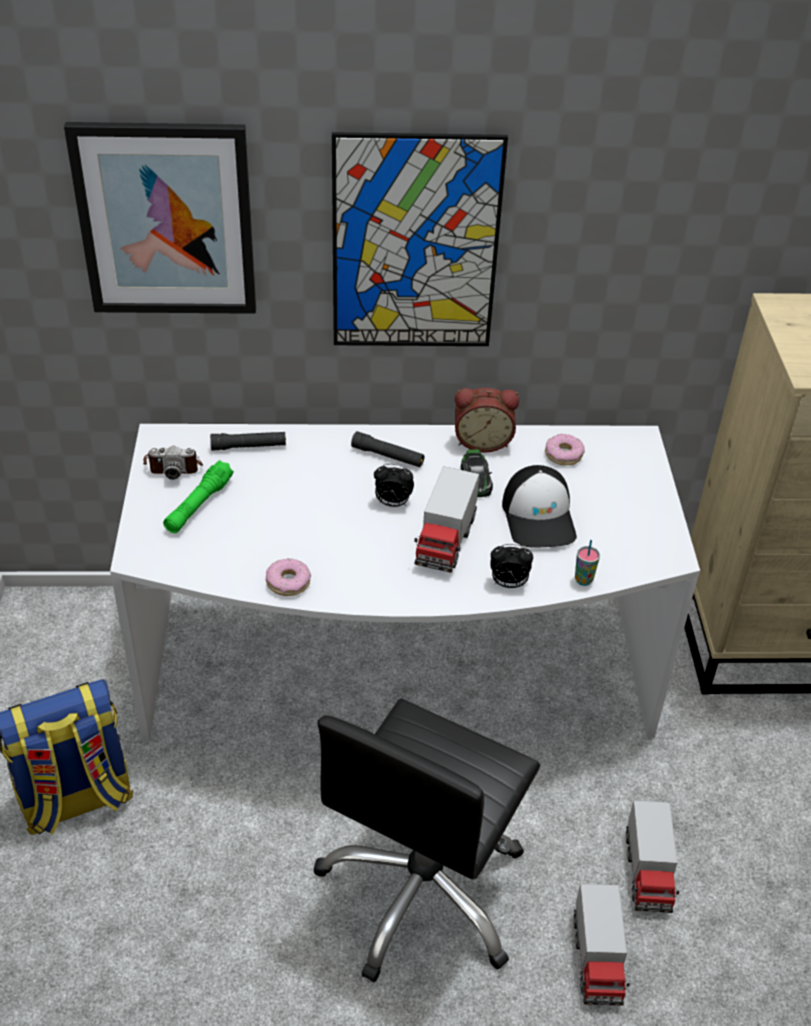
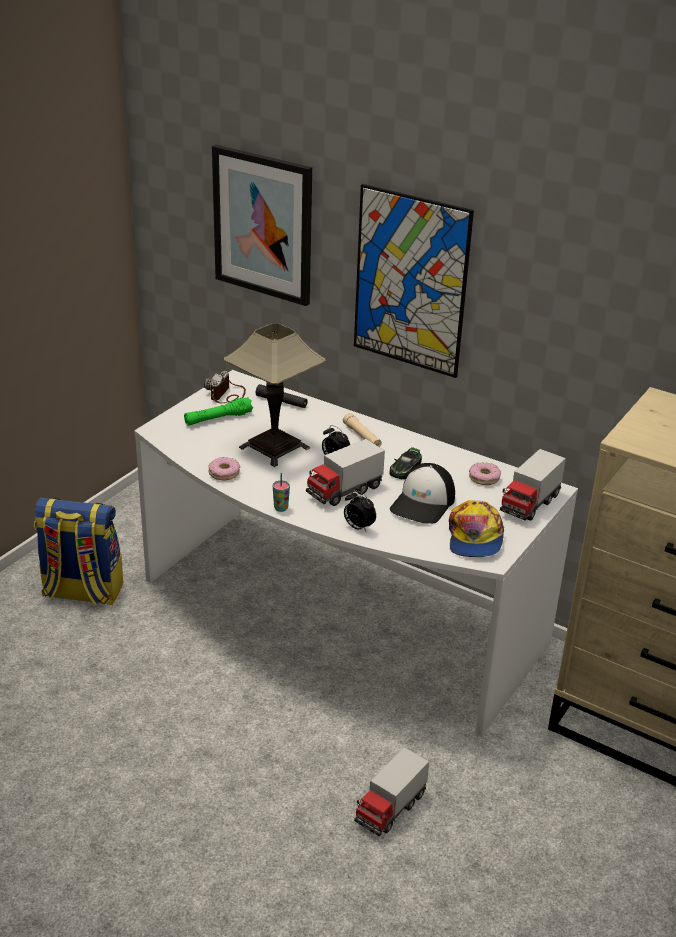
camera: 35 degrees right, 10 degrees down
camera [143,446,203,480] -> camera turned 75 degrees clockwise [204,371,246,403]
black office chair [313,699,540,982] -> none
black flashlight [351,431,424,467] -> beige flashlight [343,413,382,447]
alarm clock [455,388,519,452] -> none
toy truck [574,884,630,1006] -> toy truck moved to [500,449,566,521]
cup [575,540,600,586] -> cup moved to [273,473,290,512]
none -> table lamp [224,323,326,467]
none -> cap [449,500,504,557]

